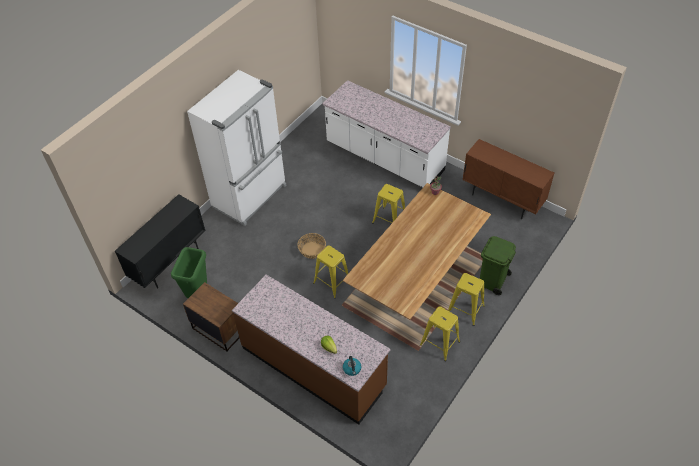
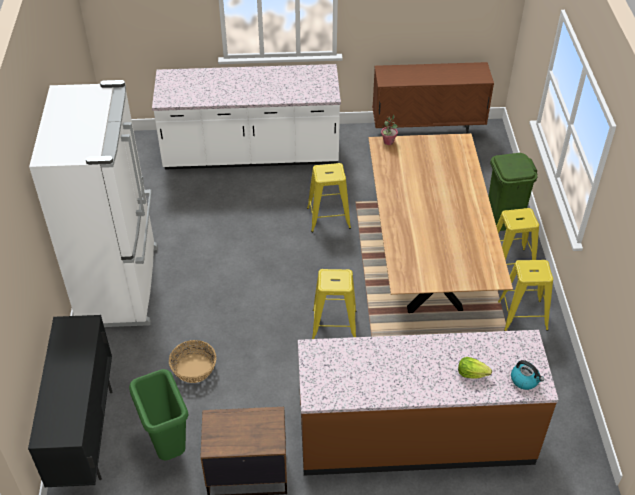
camera: 40 degrees left, 5 degrees down
basket [297,233,326,259] -> basket moved to [169,340,216,383]

